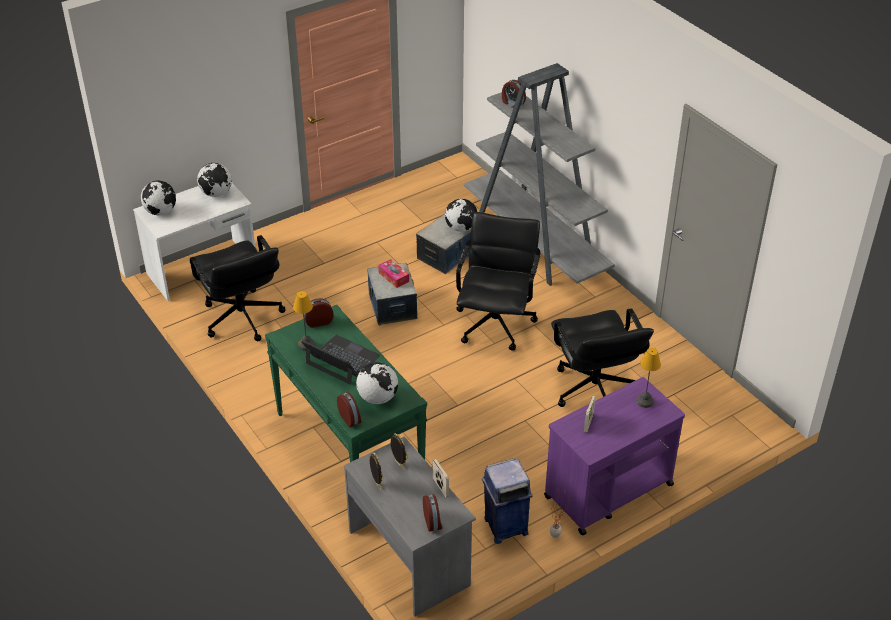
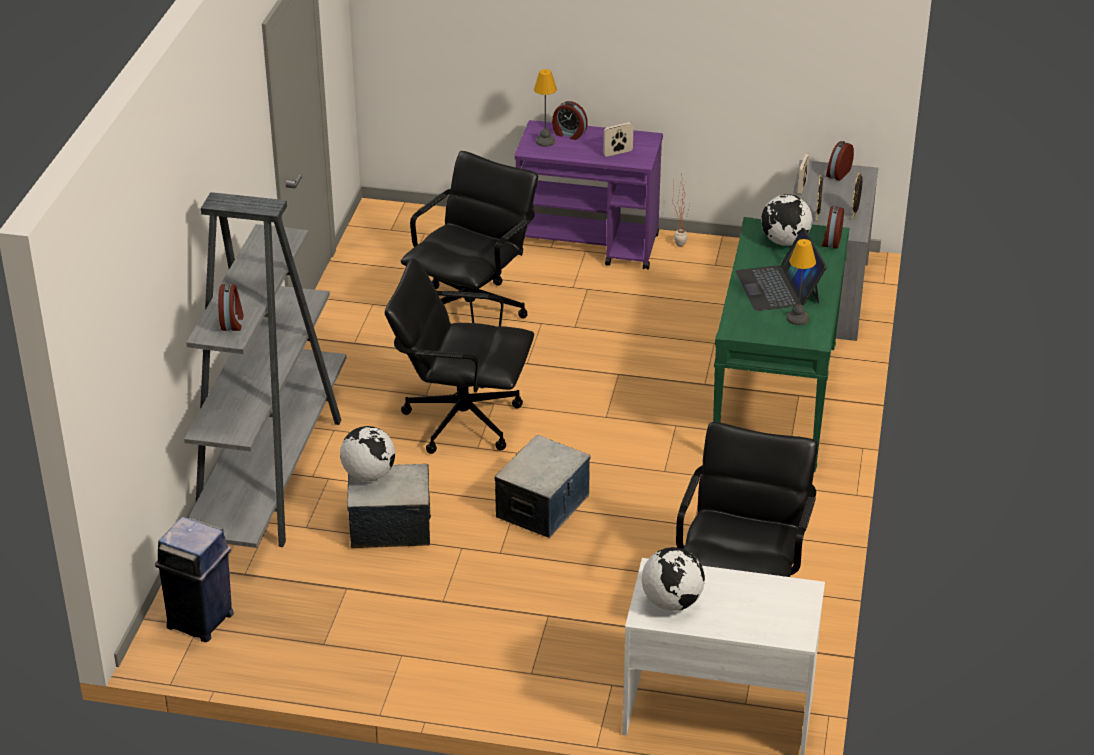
camera: 135 degrees left, 5 degrees down
globe [141,181,176,215] -> none
alarm clock [304,298,334,328] -> alarm clock moved to [552,101,588,140]
tissue box [378,259,409,288] -> none
black office chair [456,212,540,351] -> black office chair turned 45 degrees clockwise [385,258,534,454]
blue trash can [482,458,532,544] -> blue trash can moved to [155,517,234,642]

